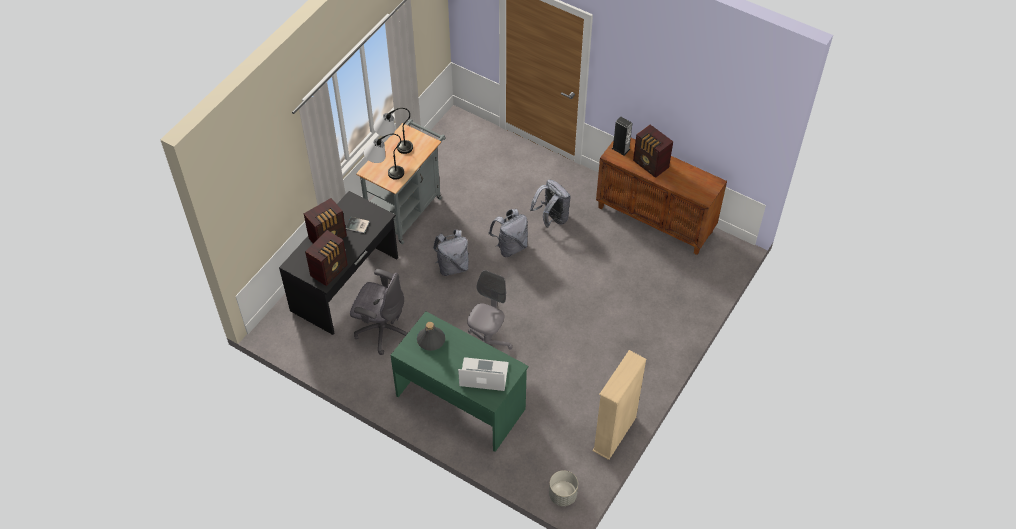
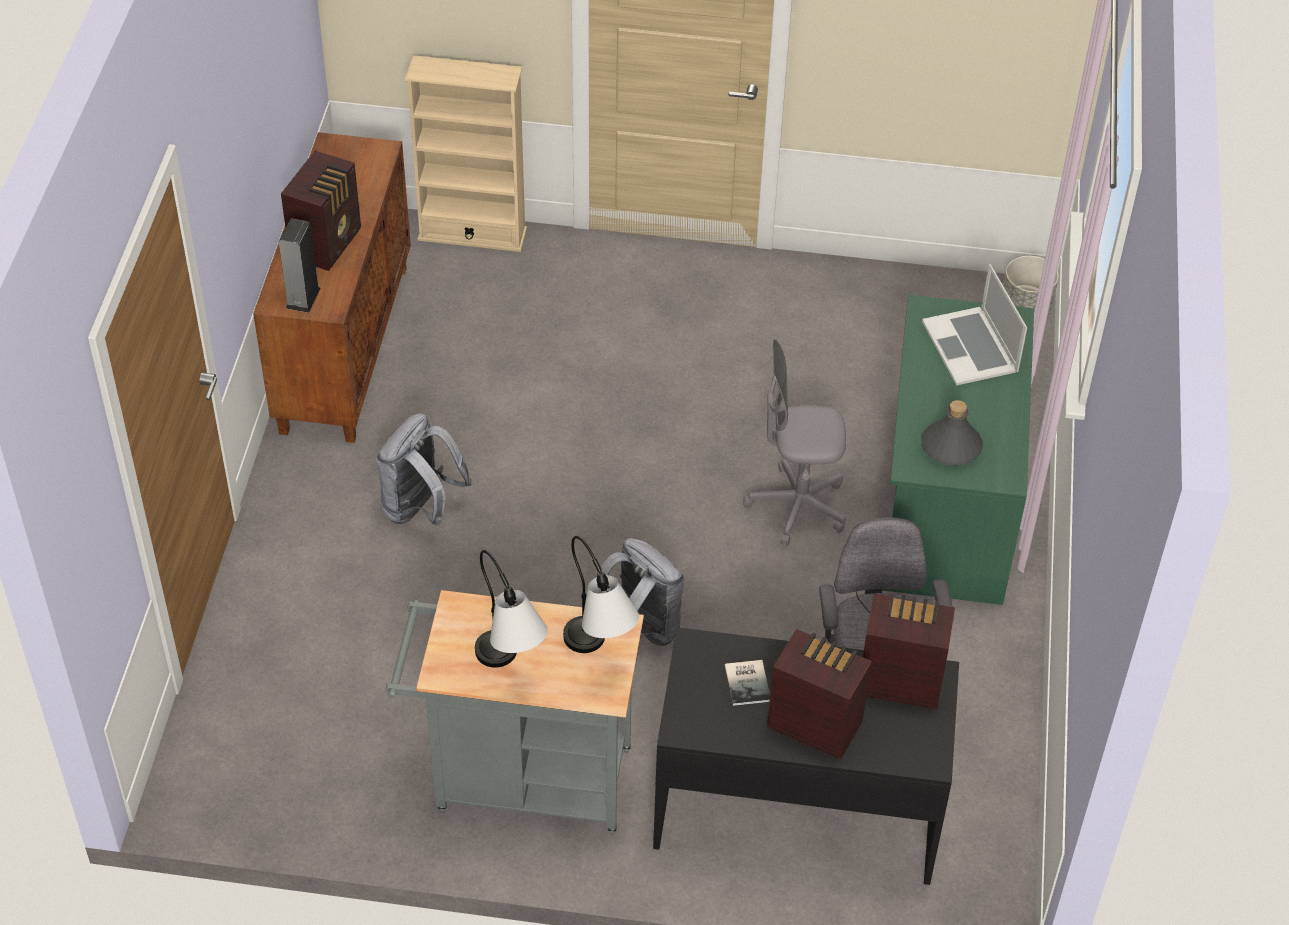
camera: 115 degrees left, 5 degrees down
grey backpack [488,209,528,257] -> none
beige bookcase [592,350,647,460] -> beige bookcase moved to [405,55,527,252]

